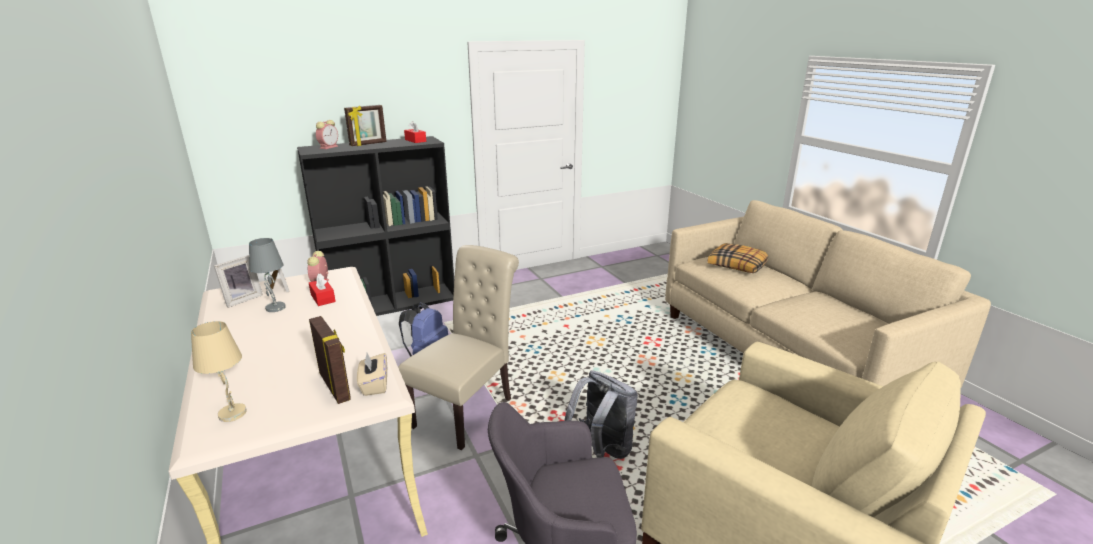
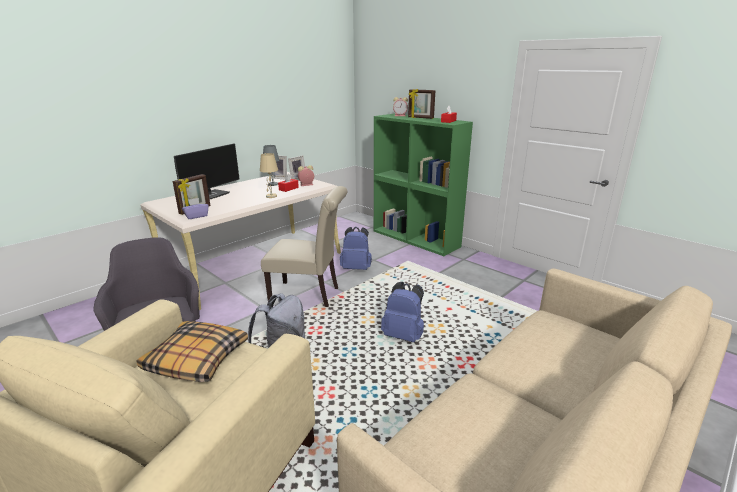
camera: 70 degrees right, 0 degrees up
beige table lamp [191,321,247,422] -> beige table lamp moved to [260,153,278,198]
black bookcase [297,136,454,316] -> green bookcase [374,114,473,256]
beige tissue box [357,353,387,396] -> purple tissue box [182,198,209,219]
pillow [707,243,768,273] -> pillow moved to [136,321,248,382]
none -> monitor [174,143,240,199]
none -> blue backpack [381,282,424,342]

